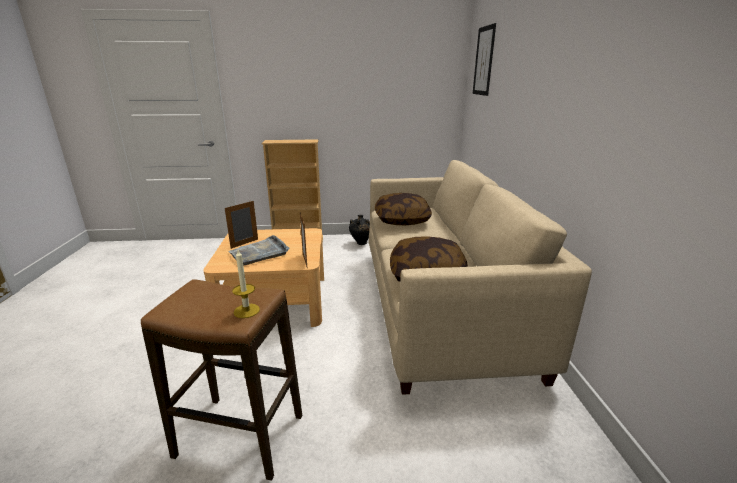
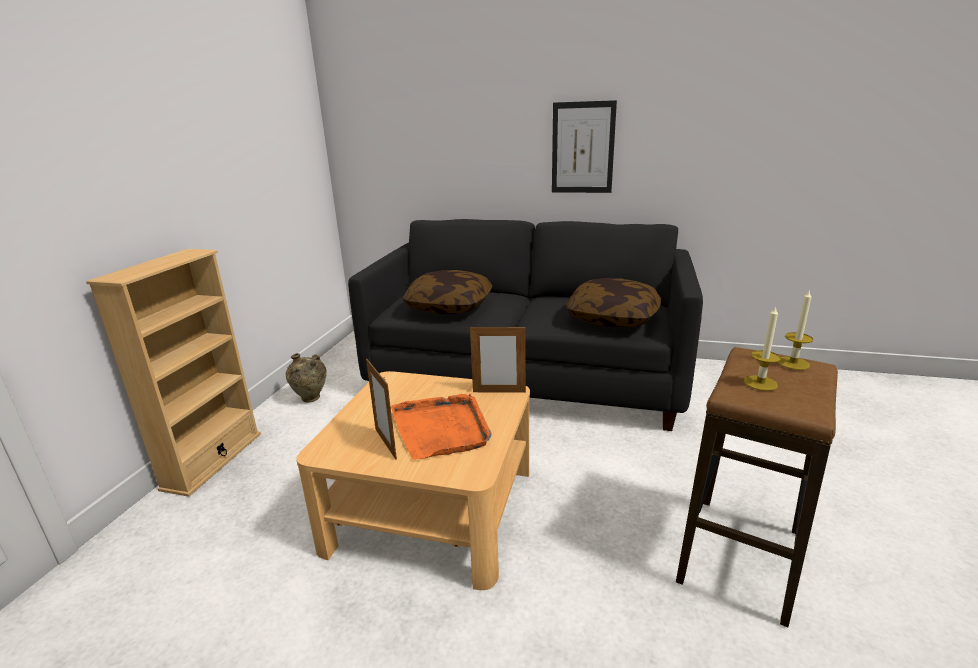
camera: 70 degrees left, 0 degrees up
grey tray [228,235,290,265] -> orange tray [391,394,492,460]
black vase [349,215,370,245] -> beige vase [286,353,326,403]
beige sofa [369,160,592,395] -> black sofa [348,219,703,431]
picture [473,23,496,96] -> picture moved to [552,100,617,193]
none -> candle [744,305,781,391]

